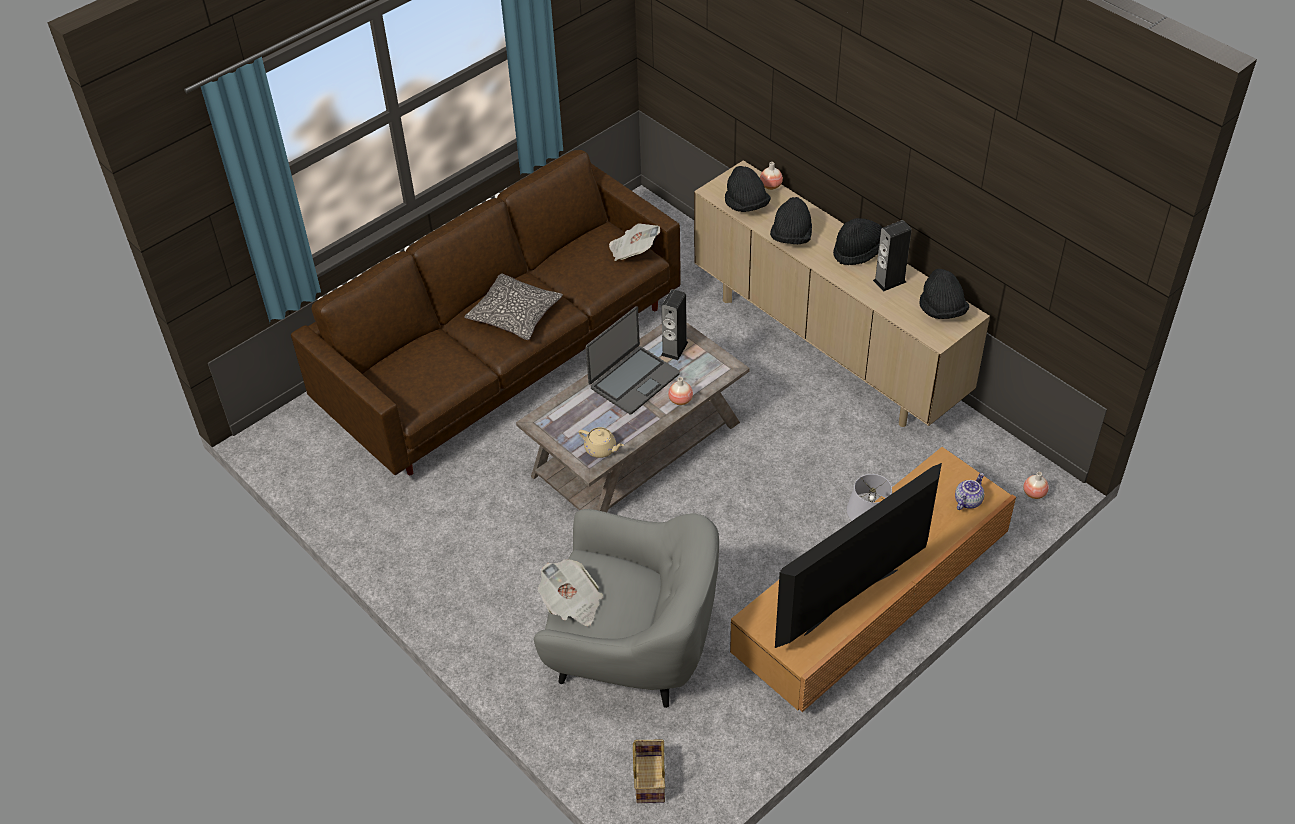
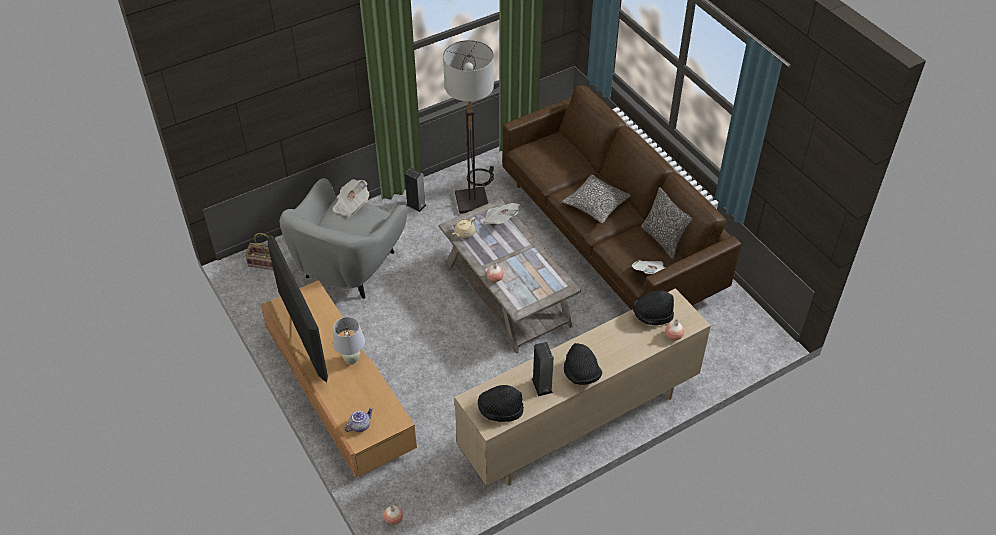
camera: 100 degrees right, 0 degrees up
laptop [586,306,680,414] -> none
speaker [661,289,688,360] -> speaker moved to [405,168,427,212]
black hat [770,197,812,244] -> none
teapot [955,473,984,510] -> teapot turned 90 degrees counterclockwise [344,407,373,432]
none -> floor lamp [443,40,494,214]
none -> newspaper [483,203,520,224]
none -> pillow [641,187,693,259]

